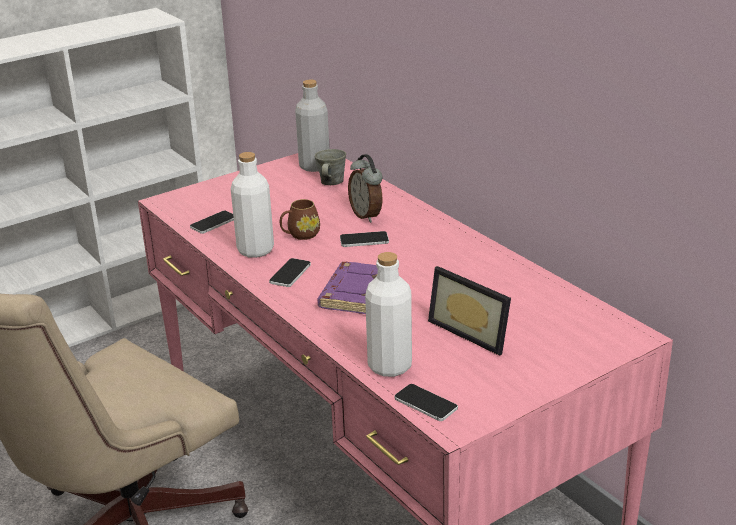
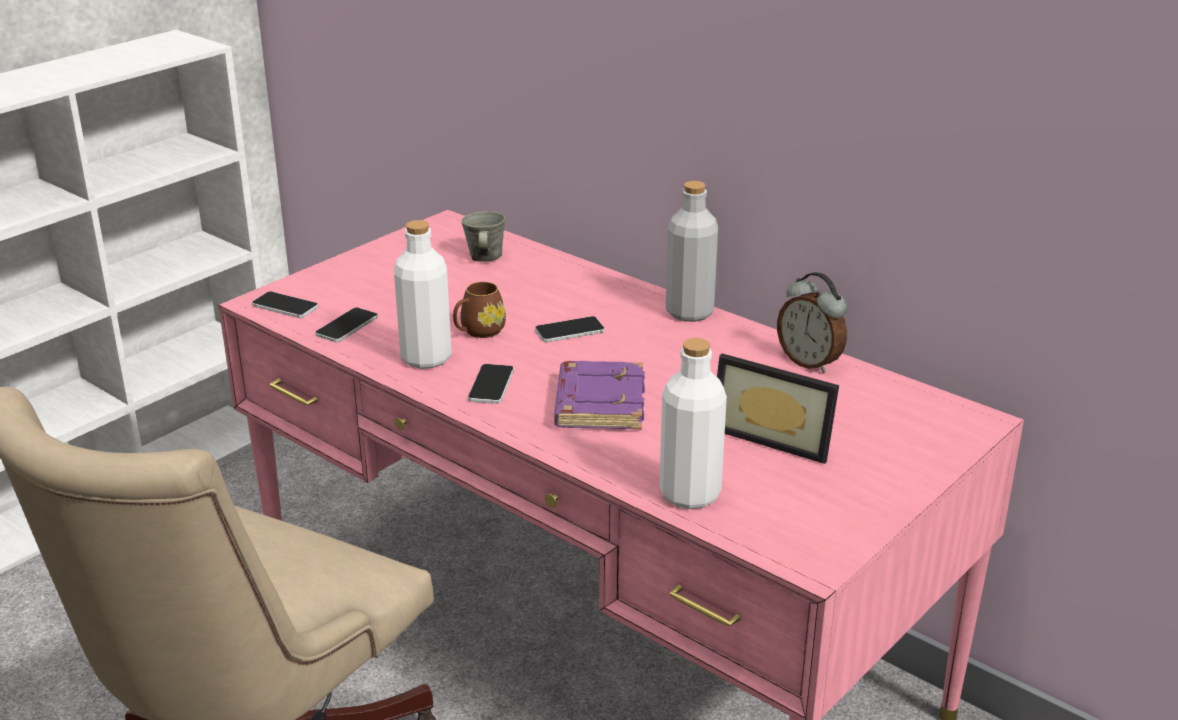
camera: 15 degrees left, 0 degrees up
grey bottle [295,80,329,172] -> grey bottle moved to [666,181,718,322]
alarm clock [348,154,383,223] -> alarm clock moved to [777,272,847,373]
phone [394,384,458,421] -> phone moved to [252,292,318,318]

